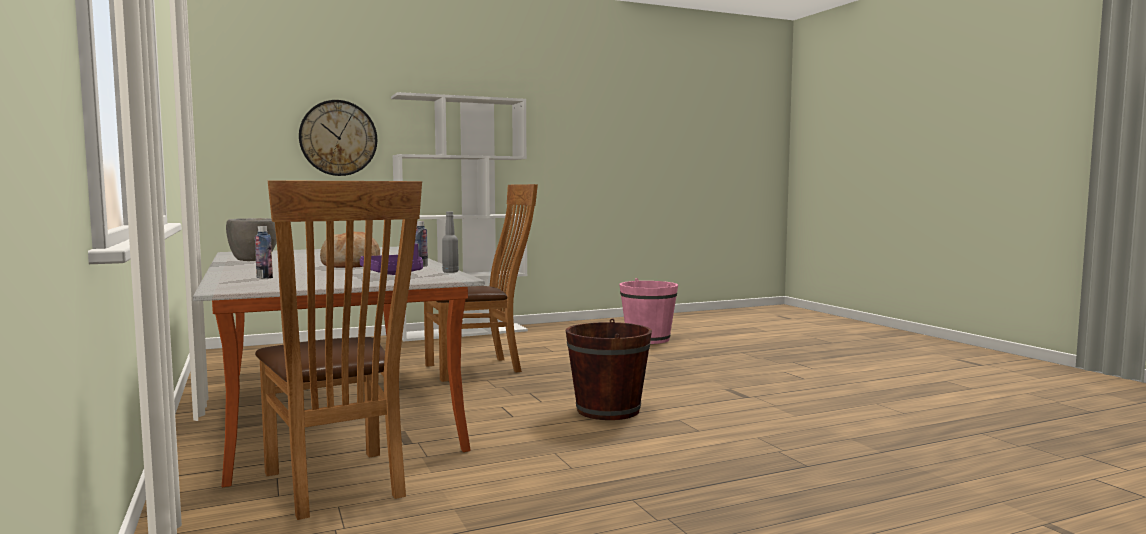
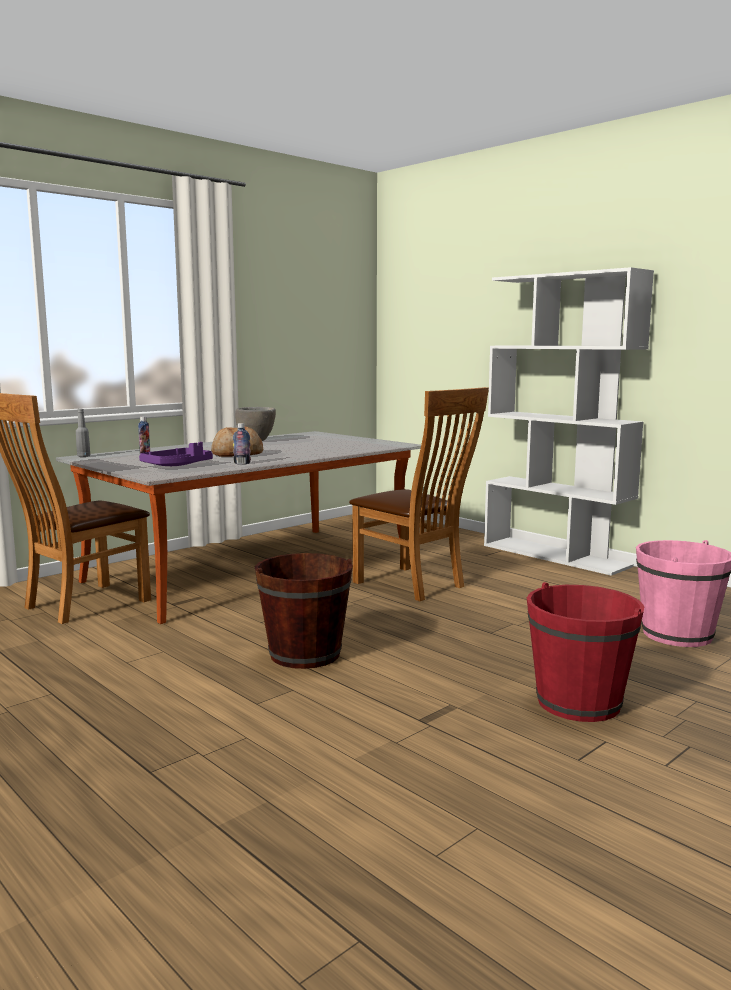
camera: 70 degrees right, 5 degrees up
wall clock [299,100,377,176] -> none
grey bottle [442,211,459,273] -> grey bottle moved to [76,409,90,457]
none -> red bucket [527,582,645,722]

